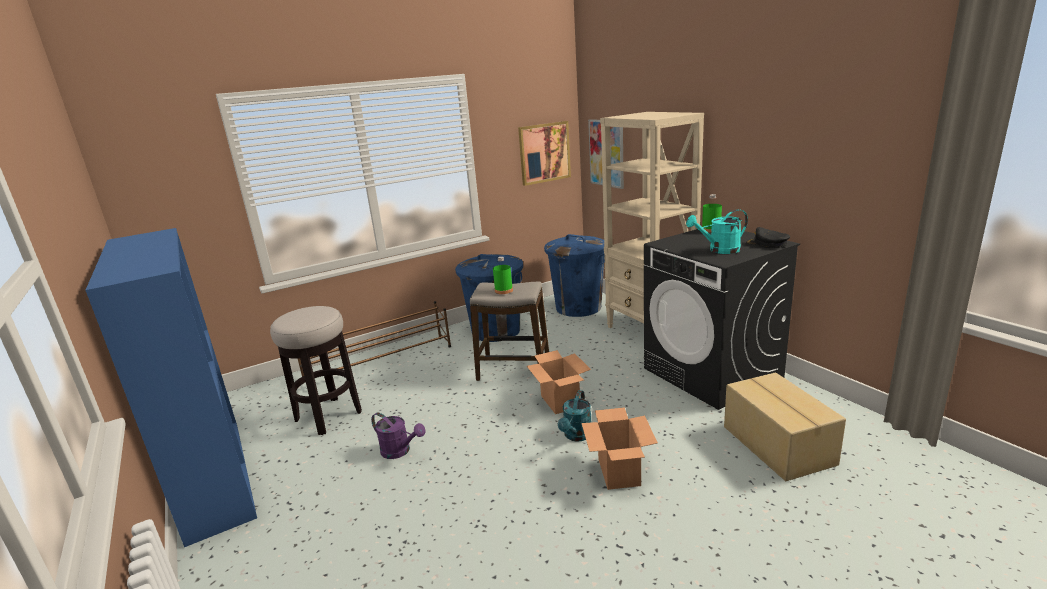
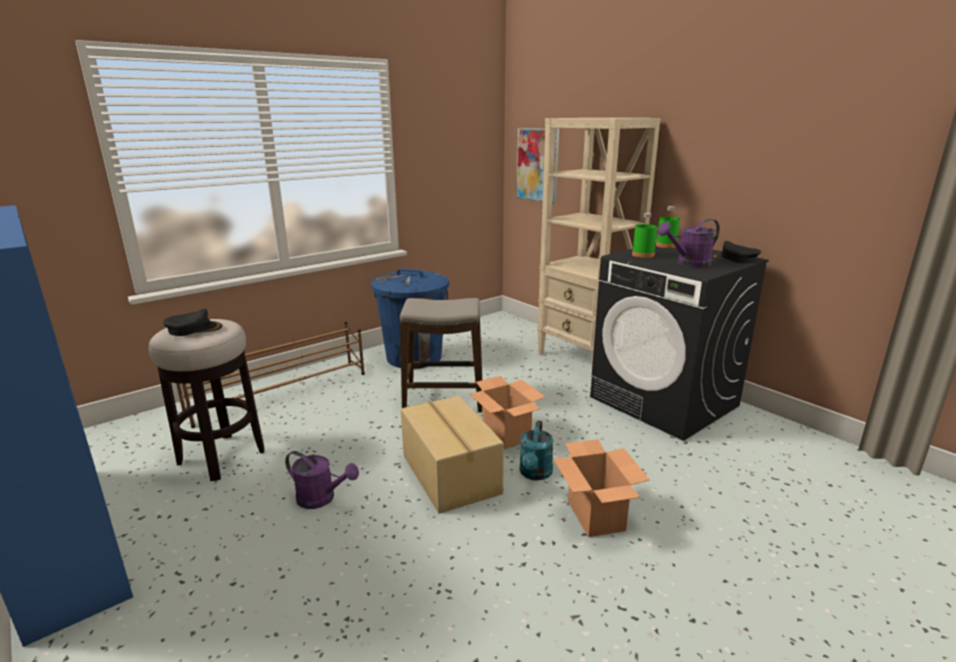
camera: 10 degrees left, 0 degrees up
green bottle [493,257,513,294] -> green bottle moved to [632,213,657,258]
picture [518,121,571,186] -> none
blue trash can [544,234,605,317] -> none
turquoise watering can [686,209,748,254] -> purple watering can [658,219,720,268]
cardboard box [724,372,846,481] -> cardboard box moved to [401,396,504,514]
none -> black cap [163,309,222,336]

